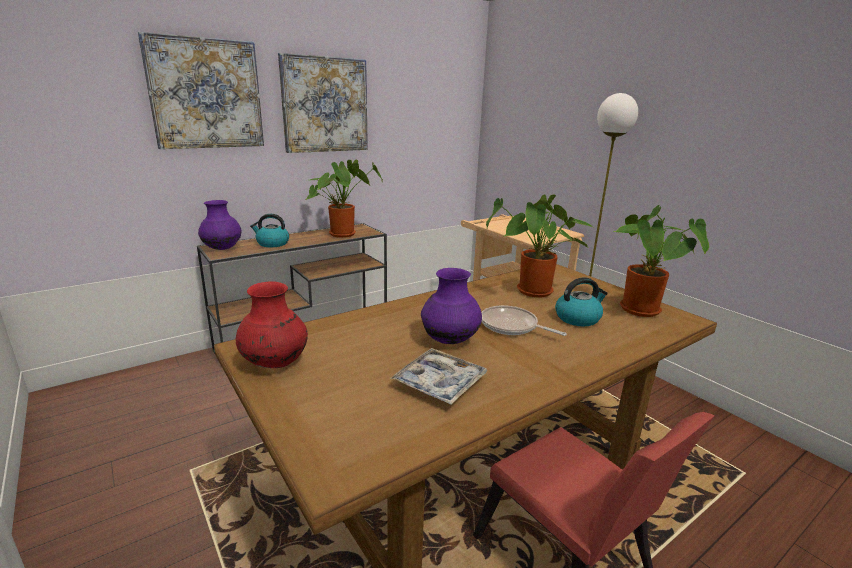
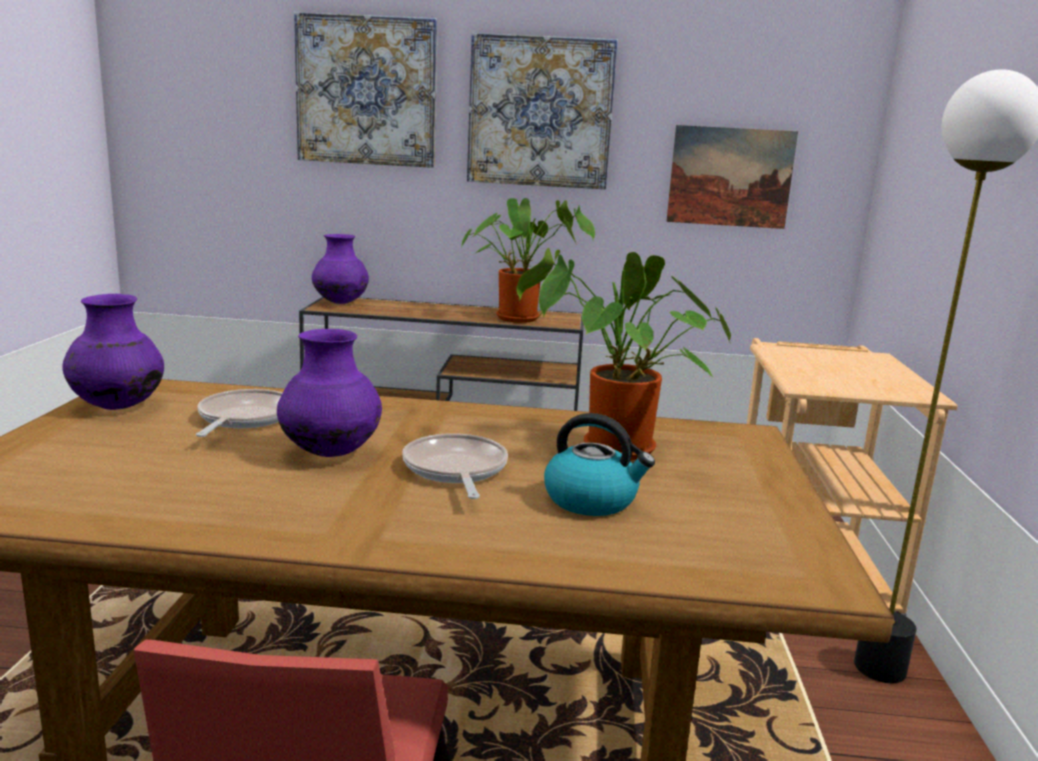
camera: 40 degrees right, 5 degrees down
red vase [236,281,308,368] -> purple vase [63,294,164,410]
kettle [250,214,289,247] -> none
tray [390,348,488,405] -> none
potted plant [614,205,709,317] -> none
none -> frying pan [196,389,283,437]
none -> picture [666,125,798,229]

